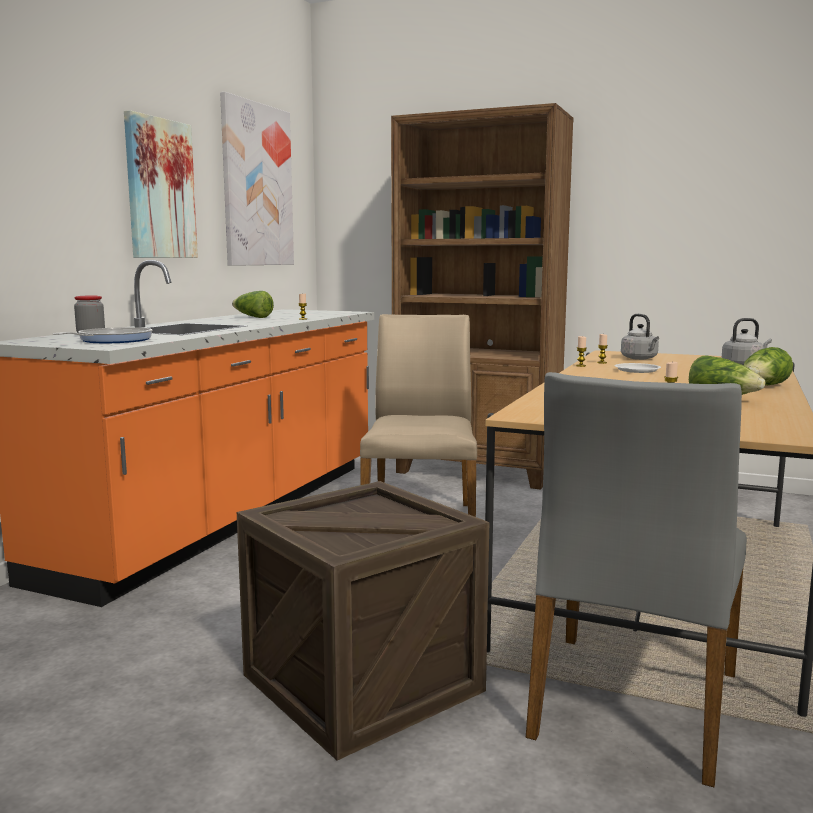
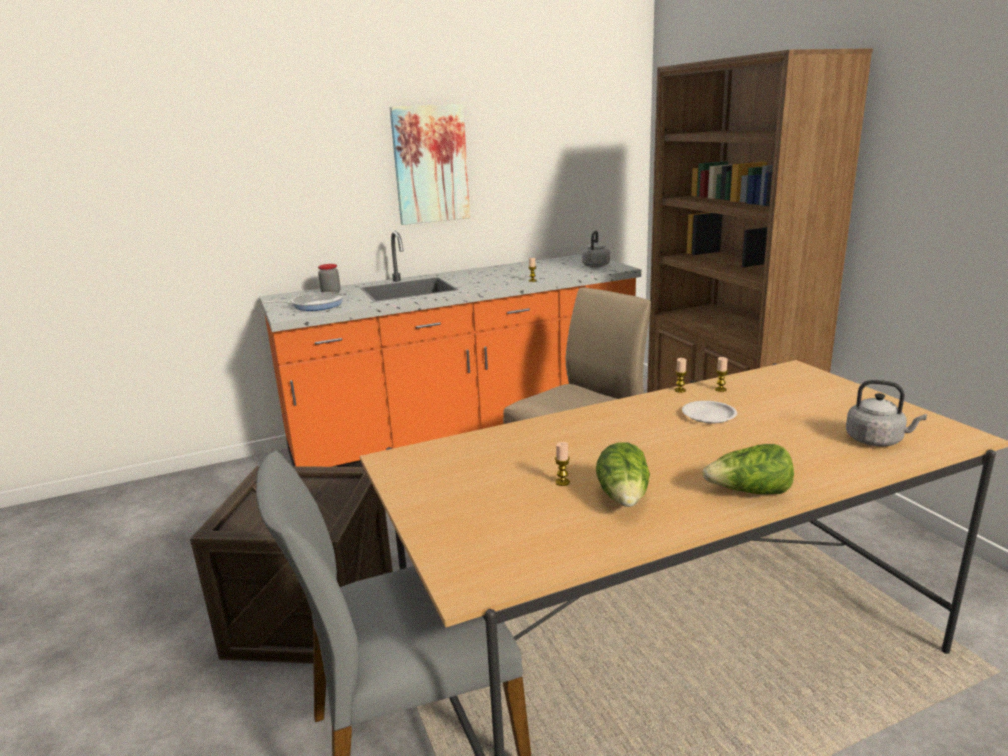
camera: 45 degrees right, 10 degrees up
picture [220,92,294,266] -> none
lettuce [232,291,274,318] -> none
grey kettle [621,314,659,360] -> grey kettle moved to [582,231,610,268]

